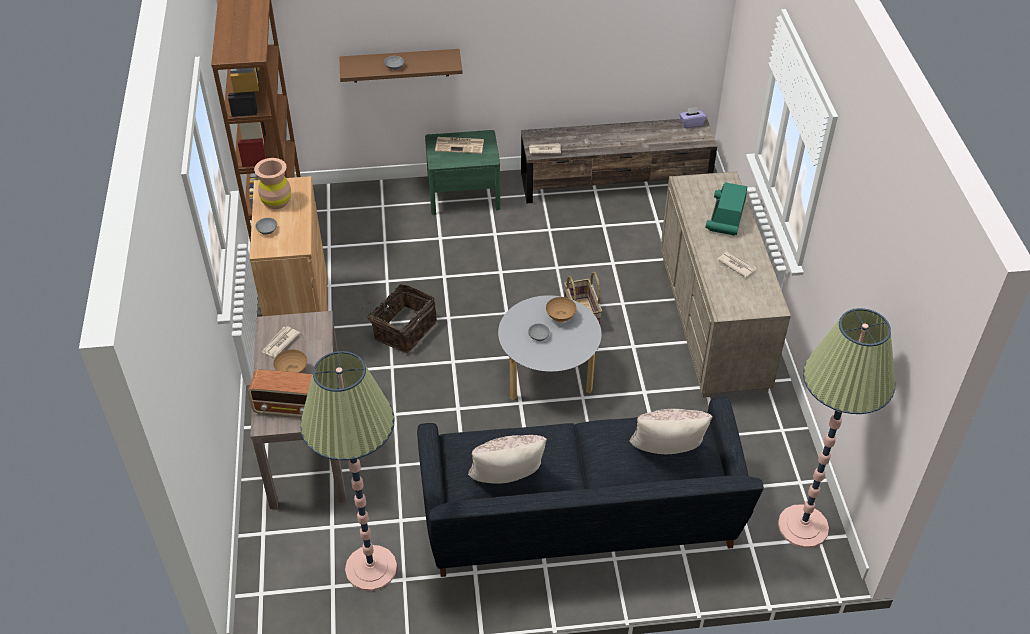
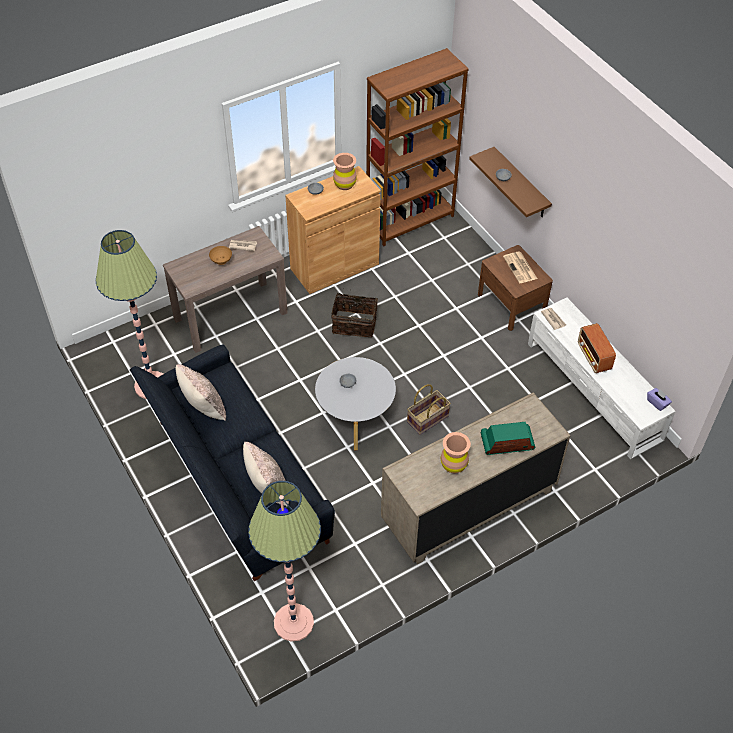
camera: 65 degrees right, 5 degrees up
radio [248,369,312,418] -> radio moved to [578,323,616,373]
green nightstand [425,130,500,215] -> brown nightstand [478,245,553,331]
brown tv stand [521,117,717,203] -> white tv stand [528,298,675,459]
brown bowl [546,297,577,322] -> none
newspaper [717,252,756,278] -> brown vase [441,432,471,473]

